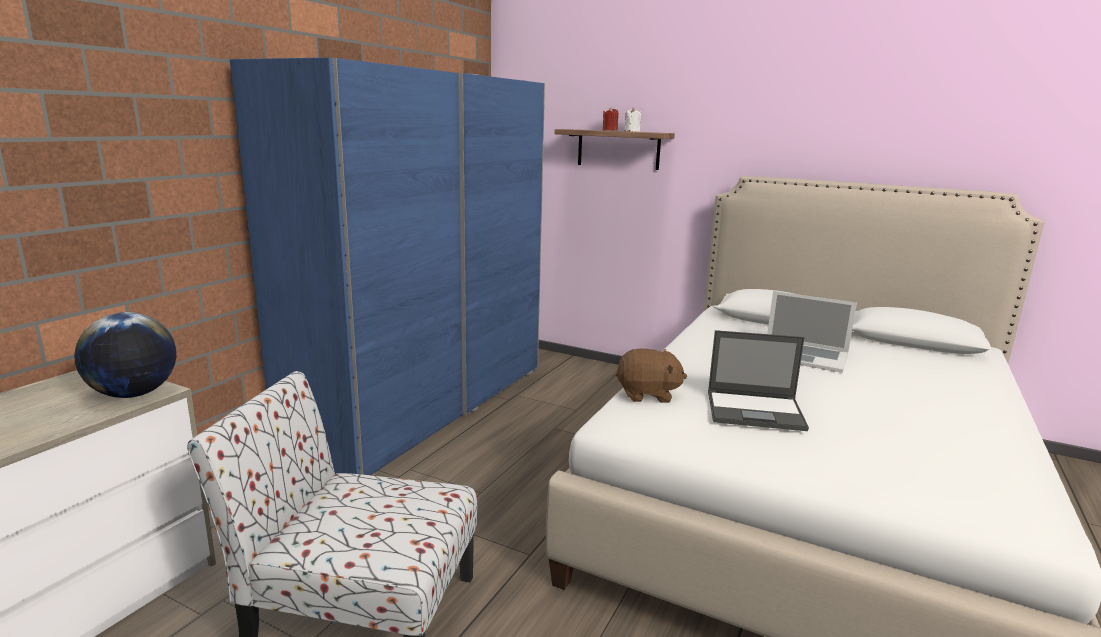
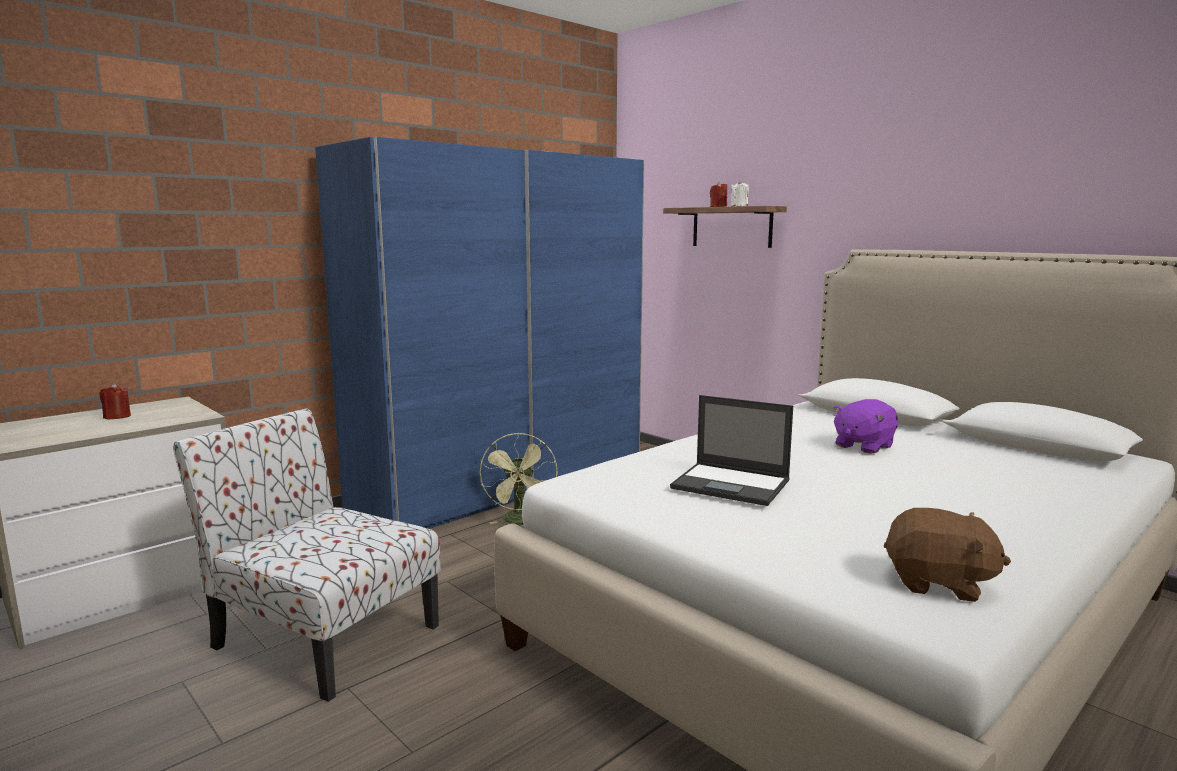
camera: 20 degrees right, 5 degrees down
globe [74,312,176,398] -> none
brown plush toy [616,349,687,403] -> brown plush toy moved to [884,508,1011,602]
laptop [767,291,857,373] -> purple plush toy [833,399,898,454]
none -> red candle [99,383,131,419]
none -> green fan [480,433,557,524]

